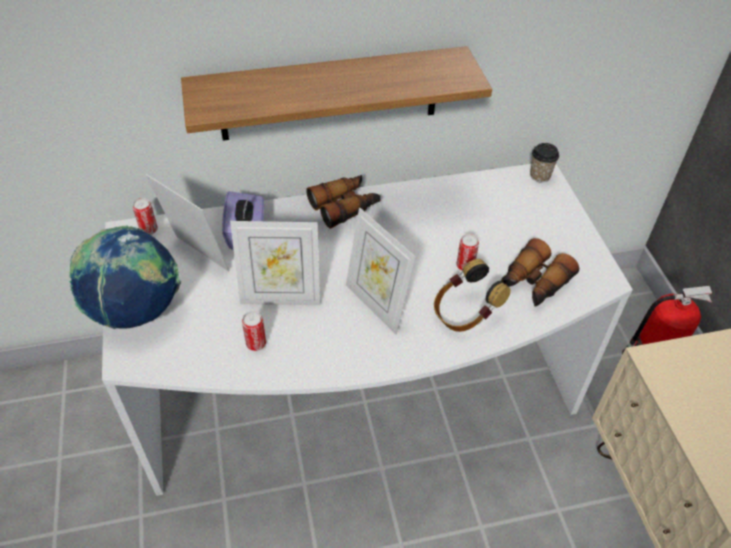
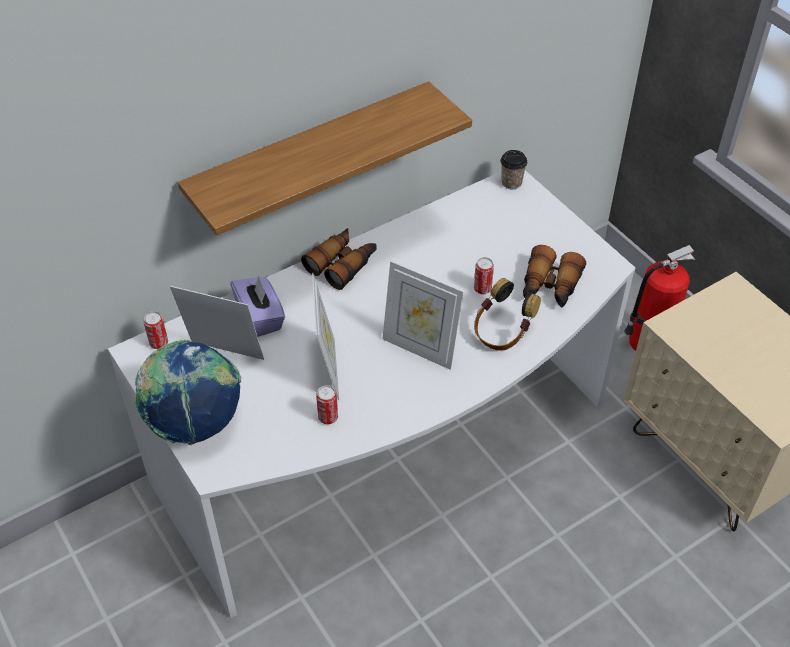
camera: 20 degrees left, 0 degrees up
picture frame [230,221,320,305] -> picture frame turned 75 degrees counterclockwise [312,273,339,400]

